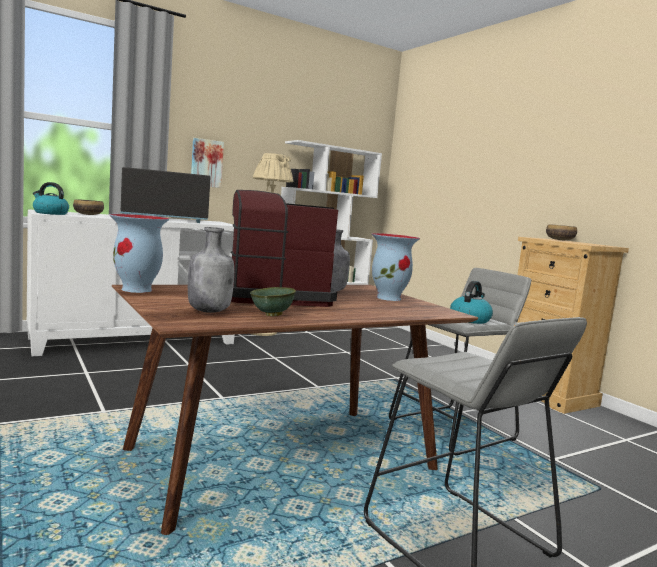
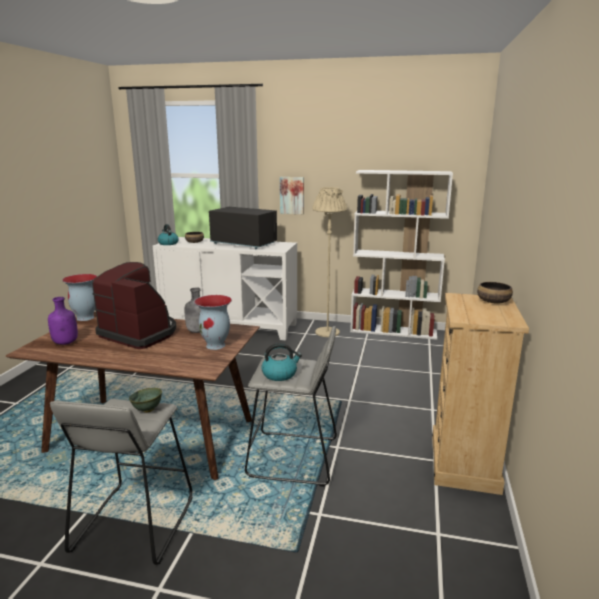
camera: 45 degrees right, 10 degrees up
grey bottle [188,227,234,313] -> purple bottle [48,297,78,345]
green bowl [250,287,296,316] -> green bowl moved to [129,388,162,413]

